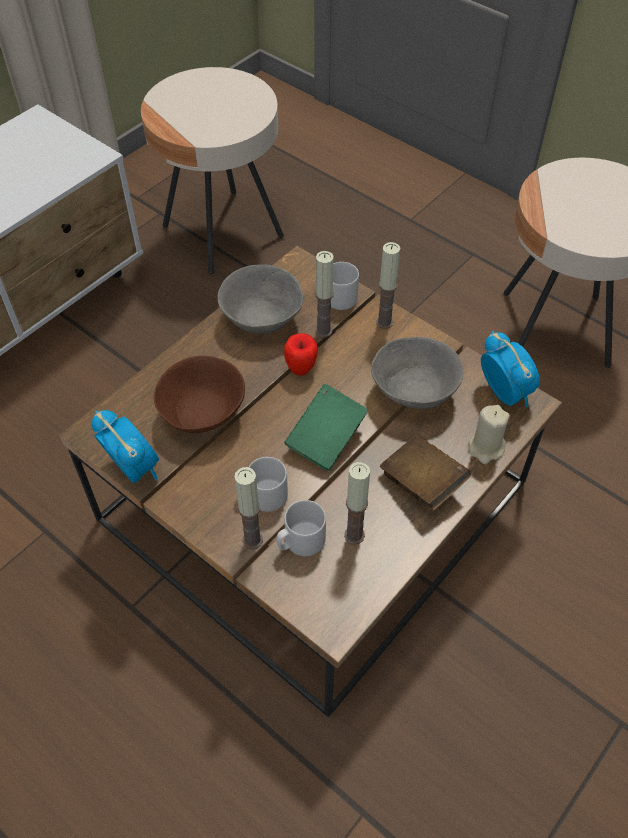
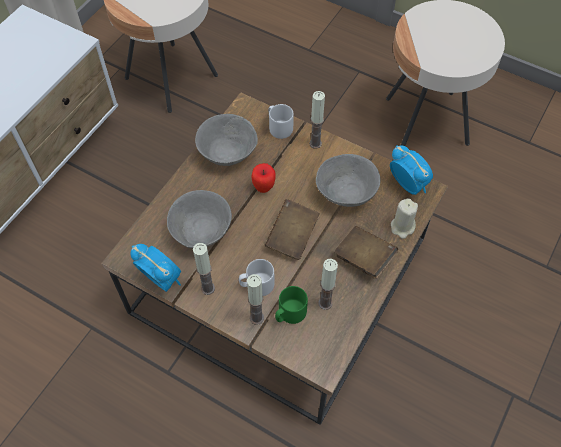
camera: 10 degrees left, 5 degrees up
brown bowl [154,356,245,433] -> grey bowl [167,190,232,248]
grey mug [276,500,326,556] -> green mug [275,286,308,324]
green book [284,384,368,471] -> brown book [265,199,320,260]
candle [315,251,334,337] -> candle moved to [193,243,215,295]

